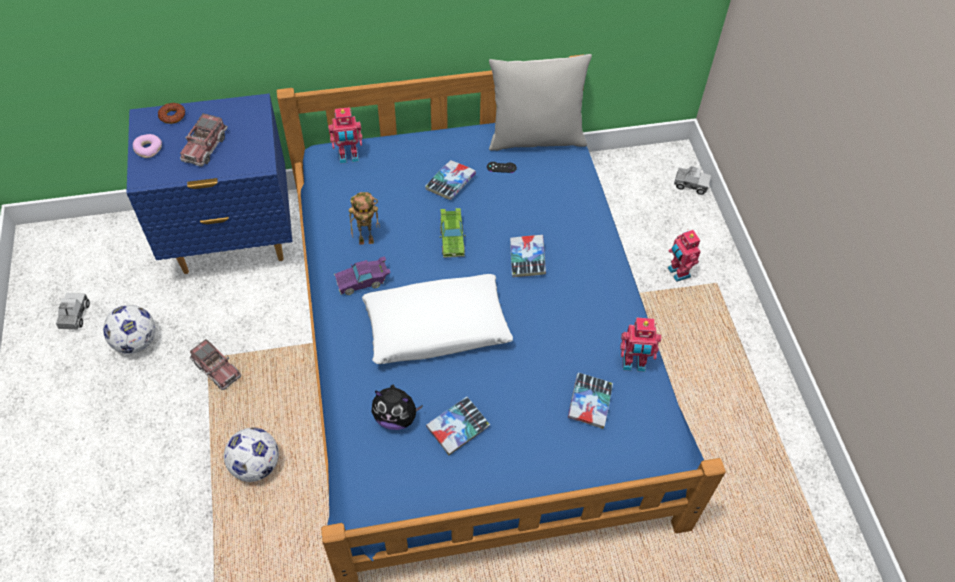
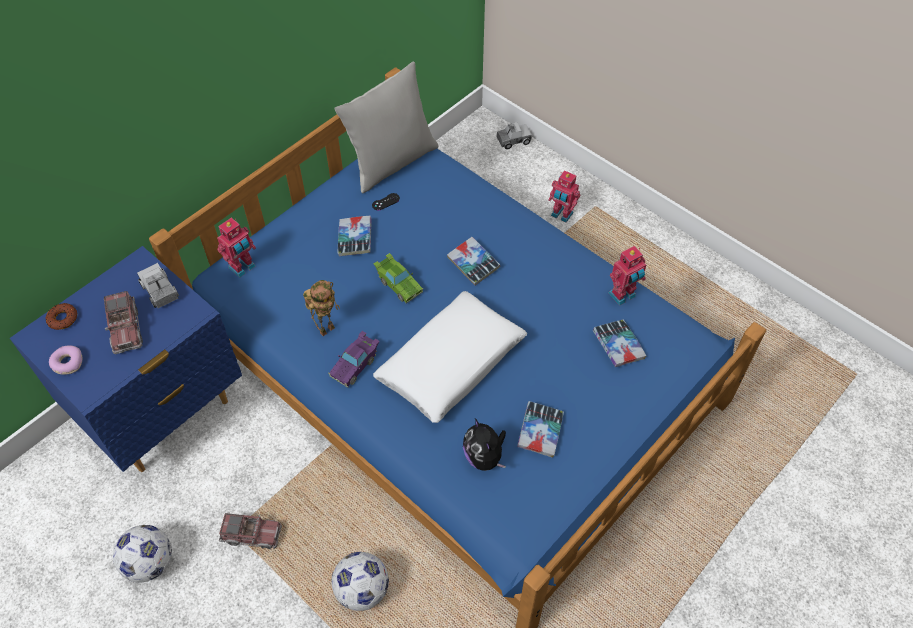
camera: 35 degrees left, 0 degrees up
toy truck [56,293,90,330] -> toy truck moved to [137,263,179,308]
plush toy [372,384,423,430] -> plush toy turned 90 degrees clockwise [463,418,506,471]

